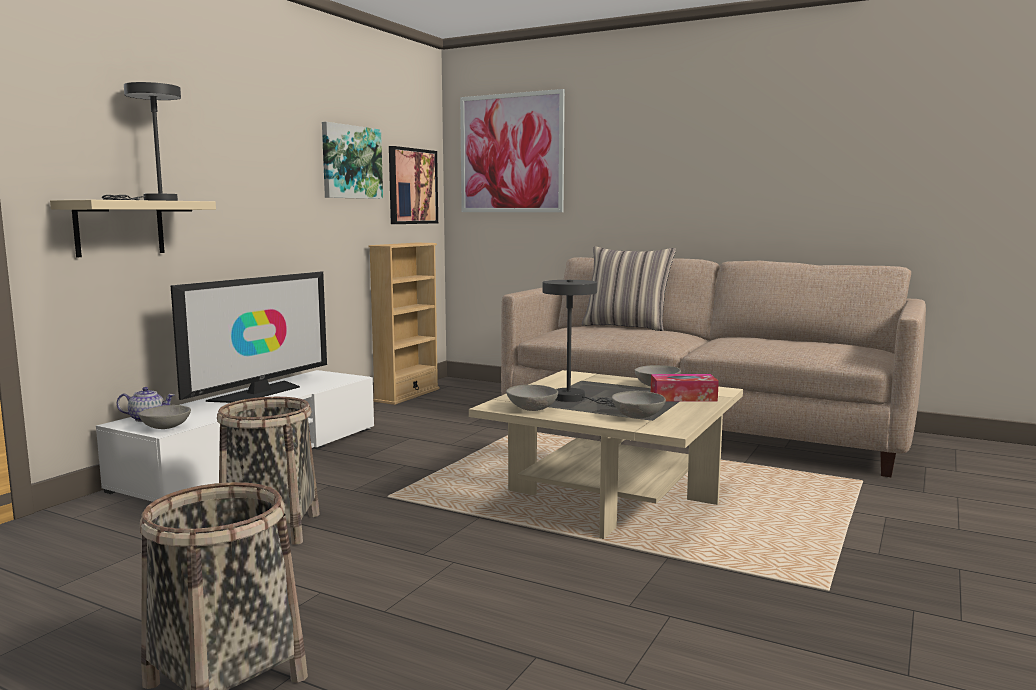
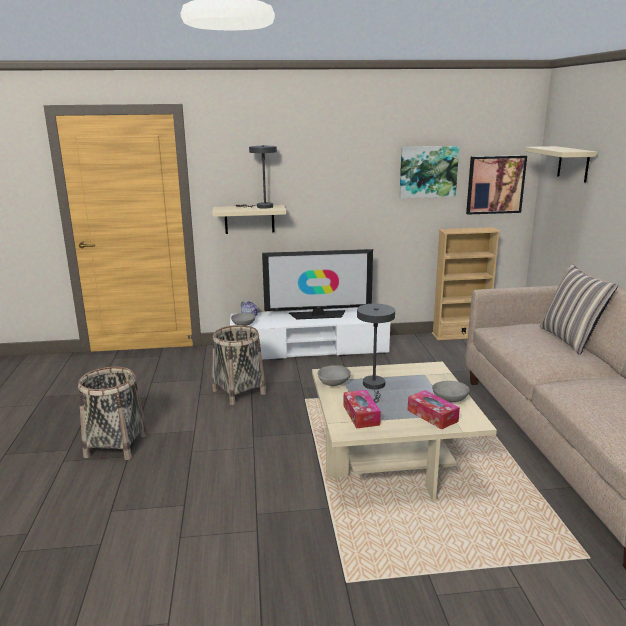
camera: 55 degrees right, 10 degrees up
picture [460,89,565,212] -> beige shelf [525,146,597,183]
grey bowl [612,391,666,419] -> tissue box [344,390,381,429]

